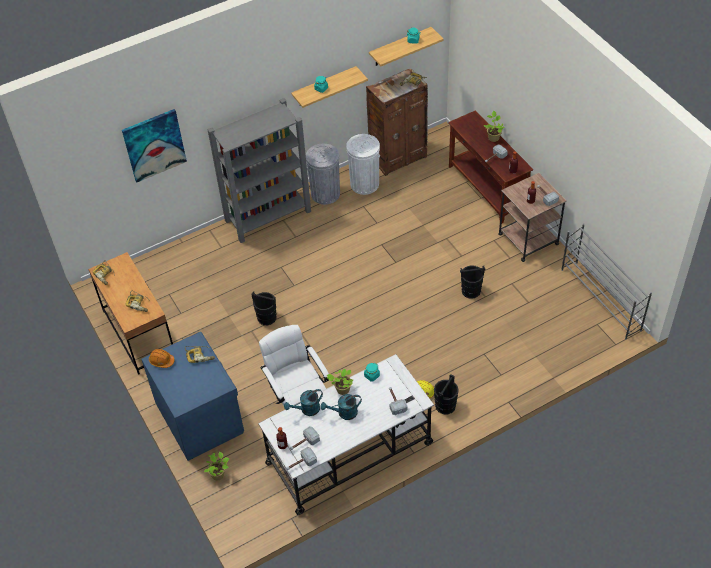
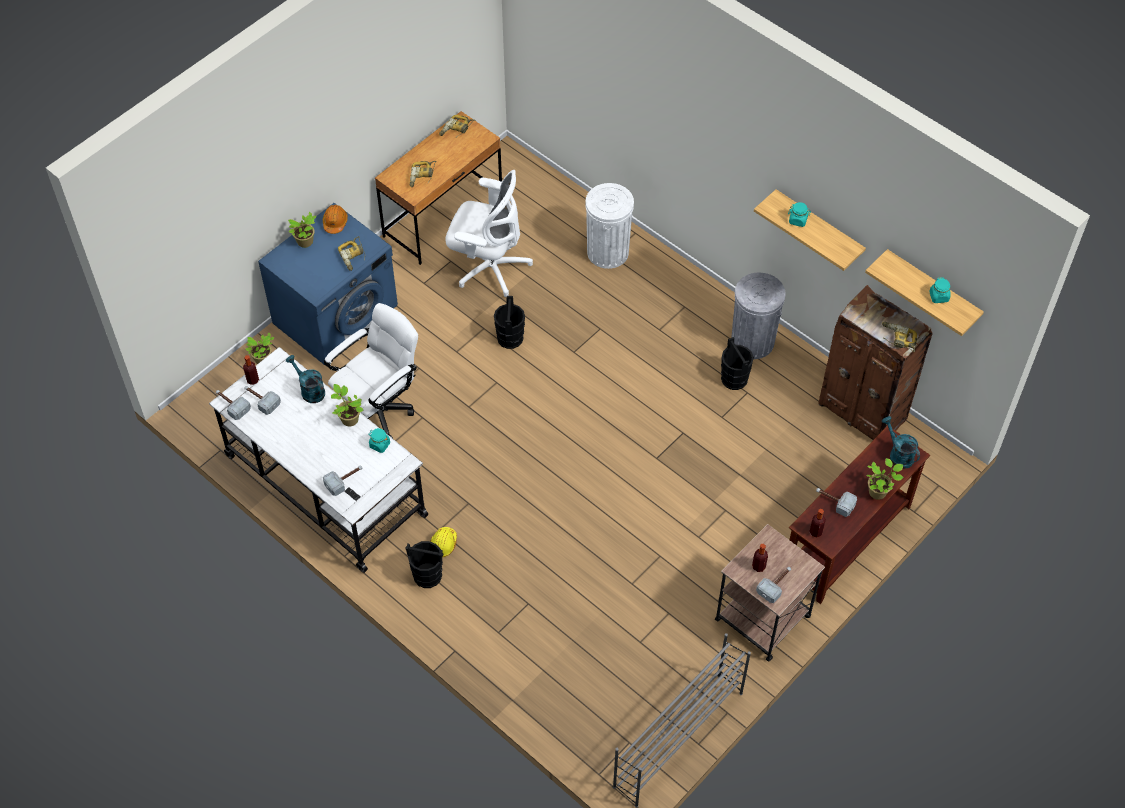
camera: 70 degrees right, 5 degrees up
picture [122,109,187,182] -> none
grey bookcase [208,98,311,243] -> none
turquoise watering can [321,394,362,420] -> turquoise watering can moved to [882,416,920,469]
white trash can [346,134,380,195] -> white trash can moved to [585,183,634,269]
black bucket [460,265,485,299] -> black bucket moved to [721,337,754,390]
none -> potted plant [288,212,317,248]
none -> white office chair [446,170,533,297]

